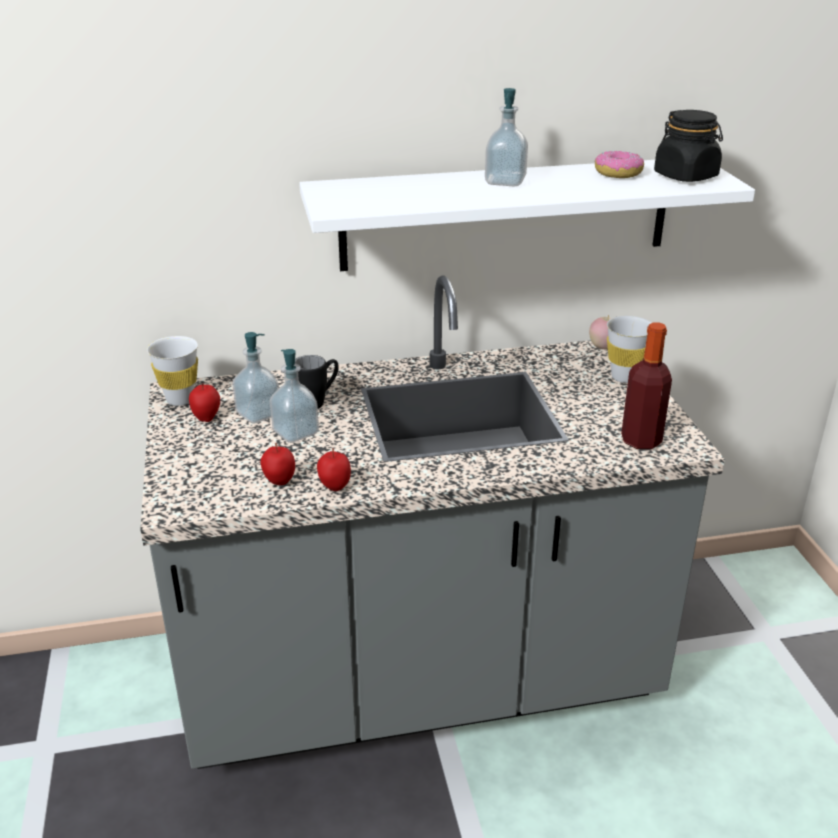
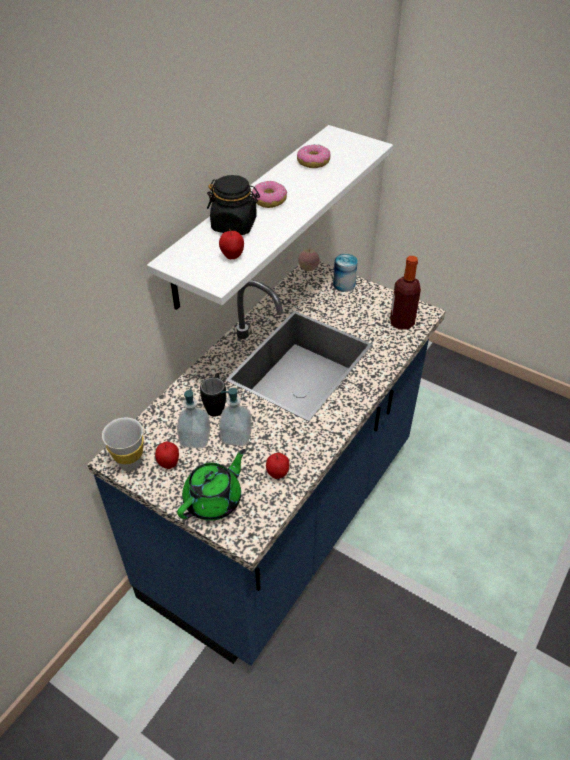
camera: 45 degrees left, 15 degrees up
grey counter [140,275,725,769] -> blue counter [87,261,446,666]
apple [317,448,351,491] -> apple moved to [219,229,244,259]
soap dispenser [485,88,528,187] -> donut [251,181,287,208]
white cup [607,316,652,383] -> can [333,254,358,292]
black jar [654,110,723,182] -> black jar moved to [207,175,260,235]
none -> green teapot [177,449,246,521]

